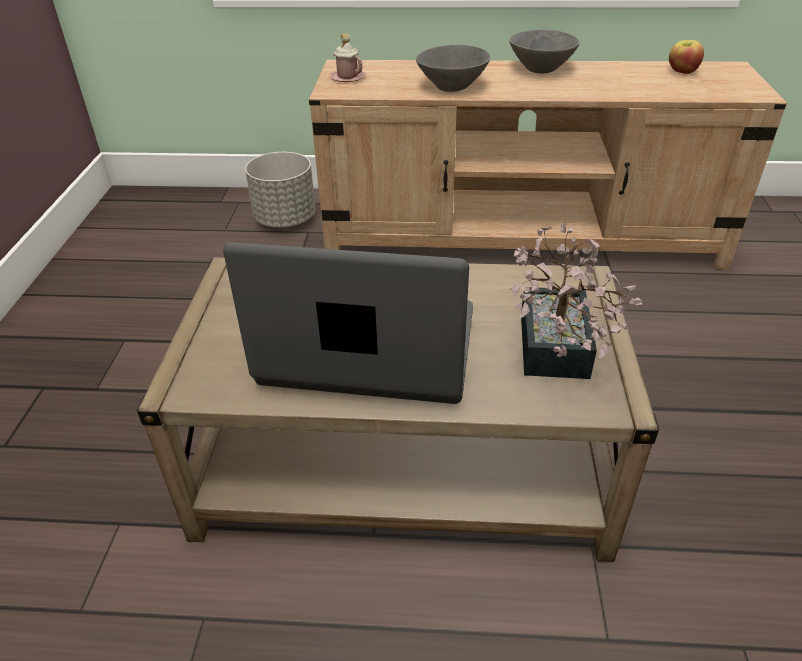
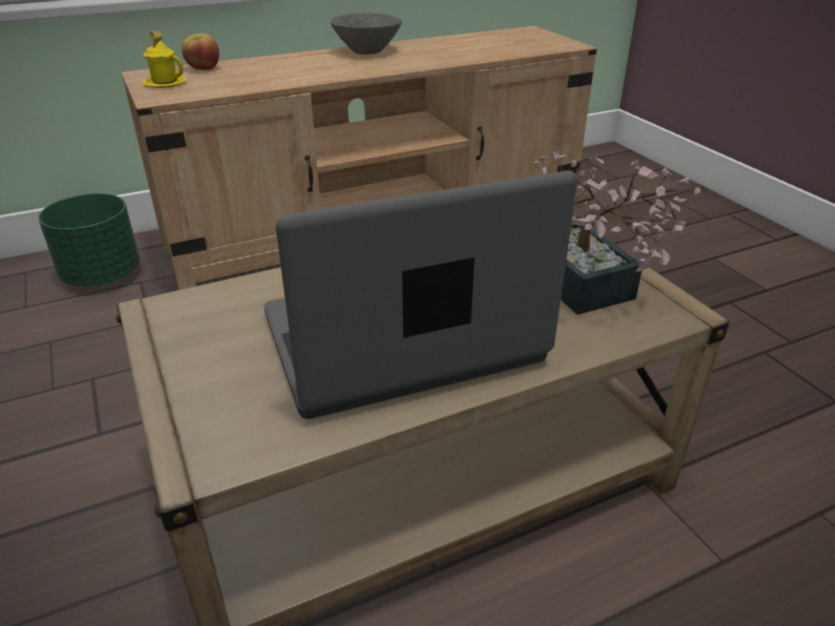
camera: 30 degrees left, 5 degrees down
grey planter [245,152,316,227] -> green planter [38,193,140,286]
pink mug [329,34,366,82] -> yellow mug [142,31,187,88]
grey bowl [416,45,490,92] -> none
apple [669,40,704,74] -> apple moved to [181,33,219,70]

